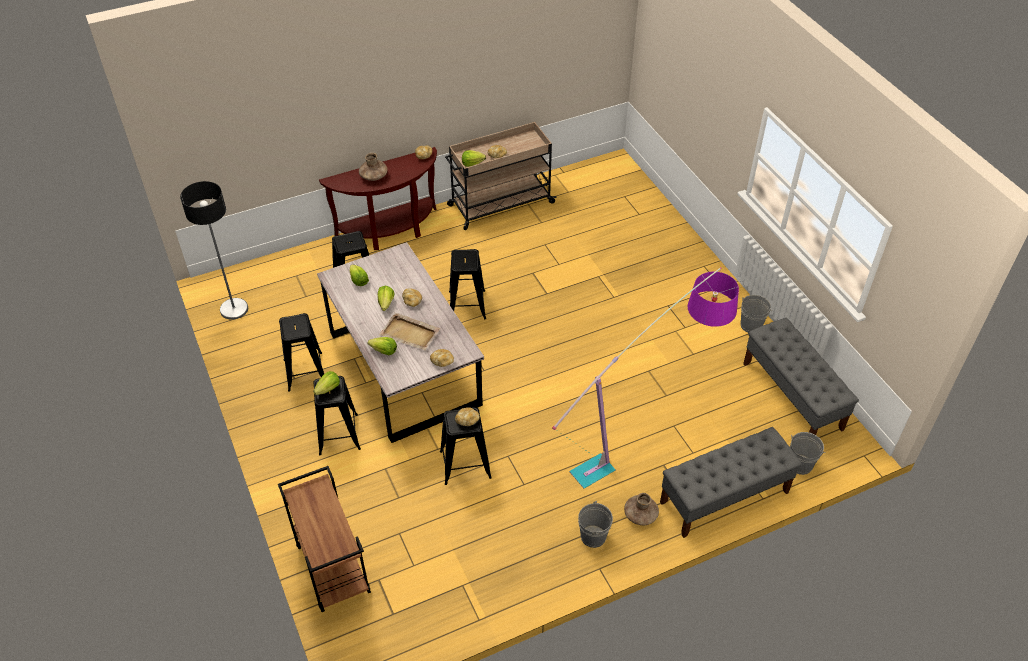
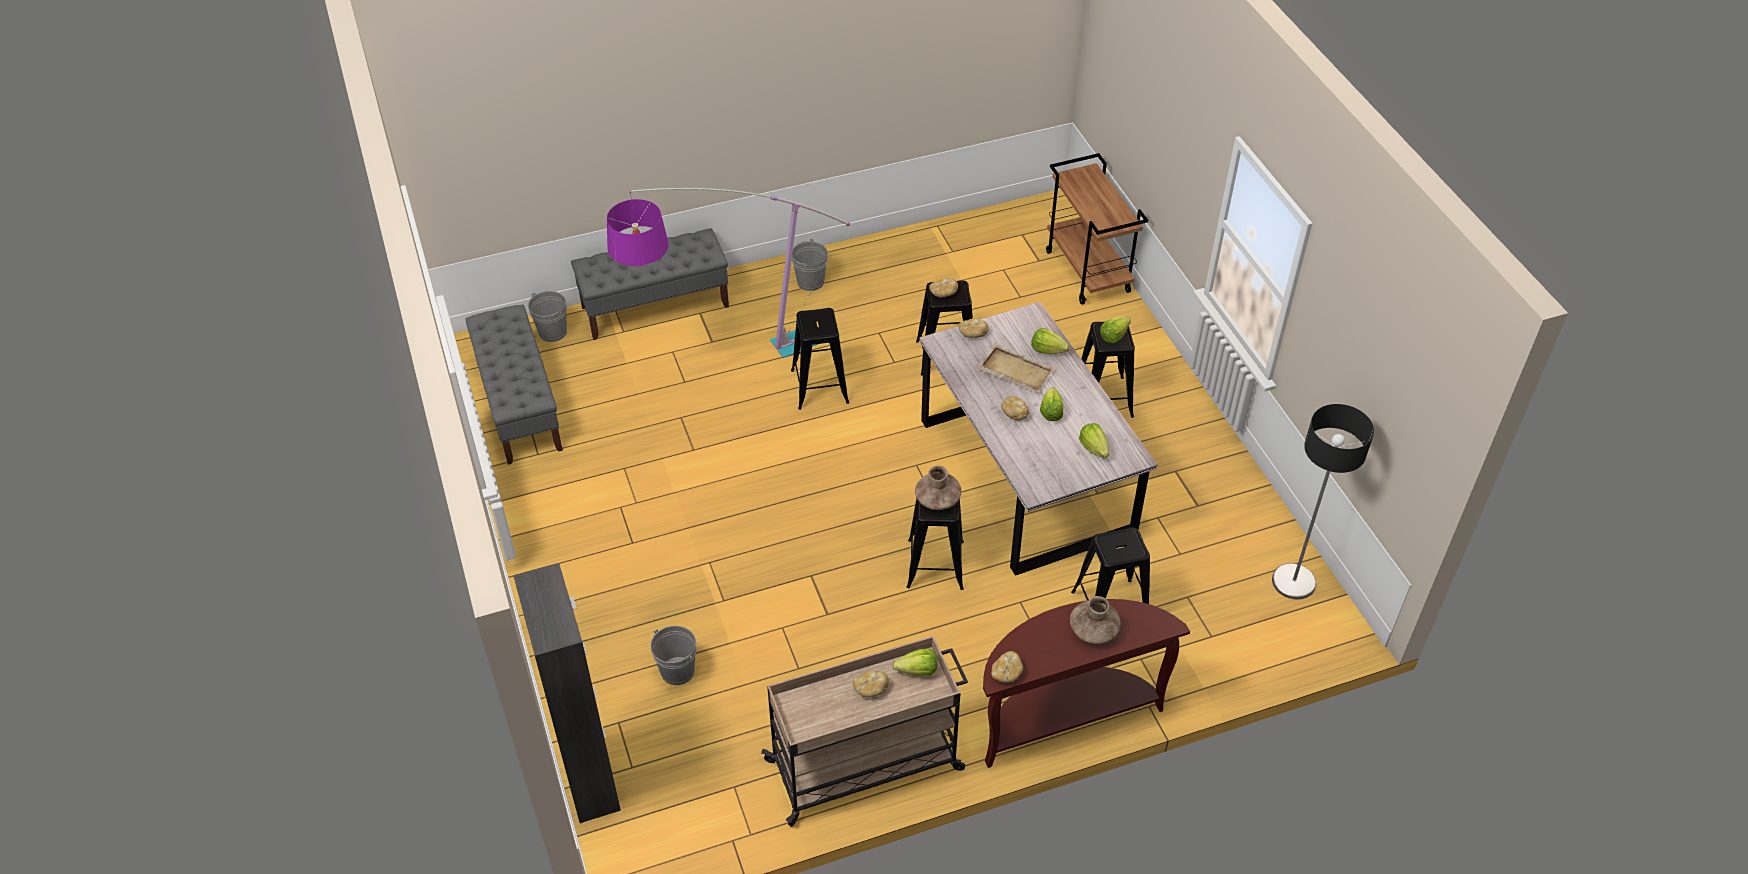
camera: 175 degrees left, 0 degrees up
black stool [279,313,324,392] -> black stool moved to [791,308,849,410]
brown vase [624,493,659,525] -> brown vase moved to [915,465,961,510]
grey bucket [741,295,772,332] -> grey bucket moved to [650,626,697,685]
none -> black cabinet [513,563,621,823]

